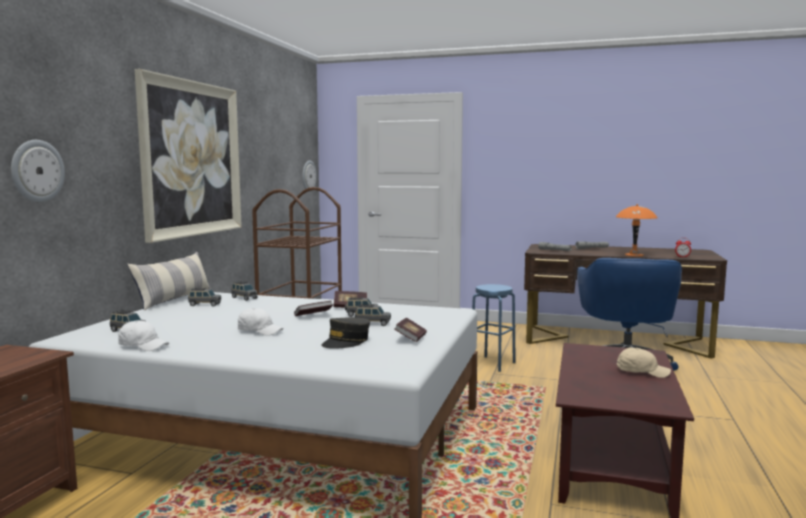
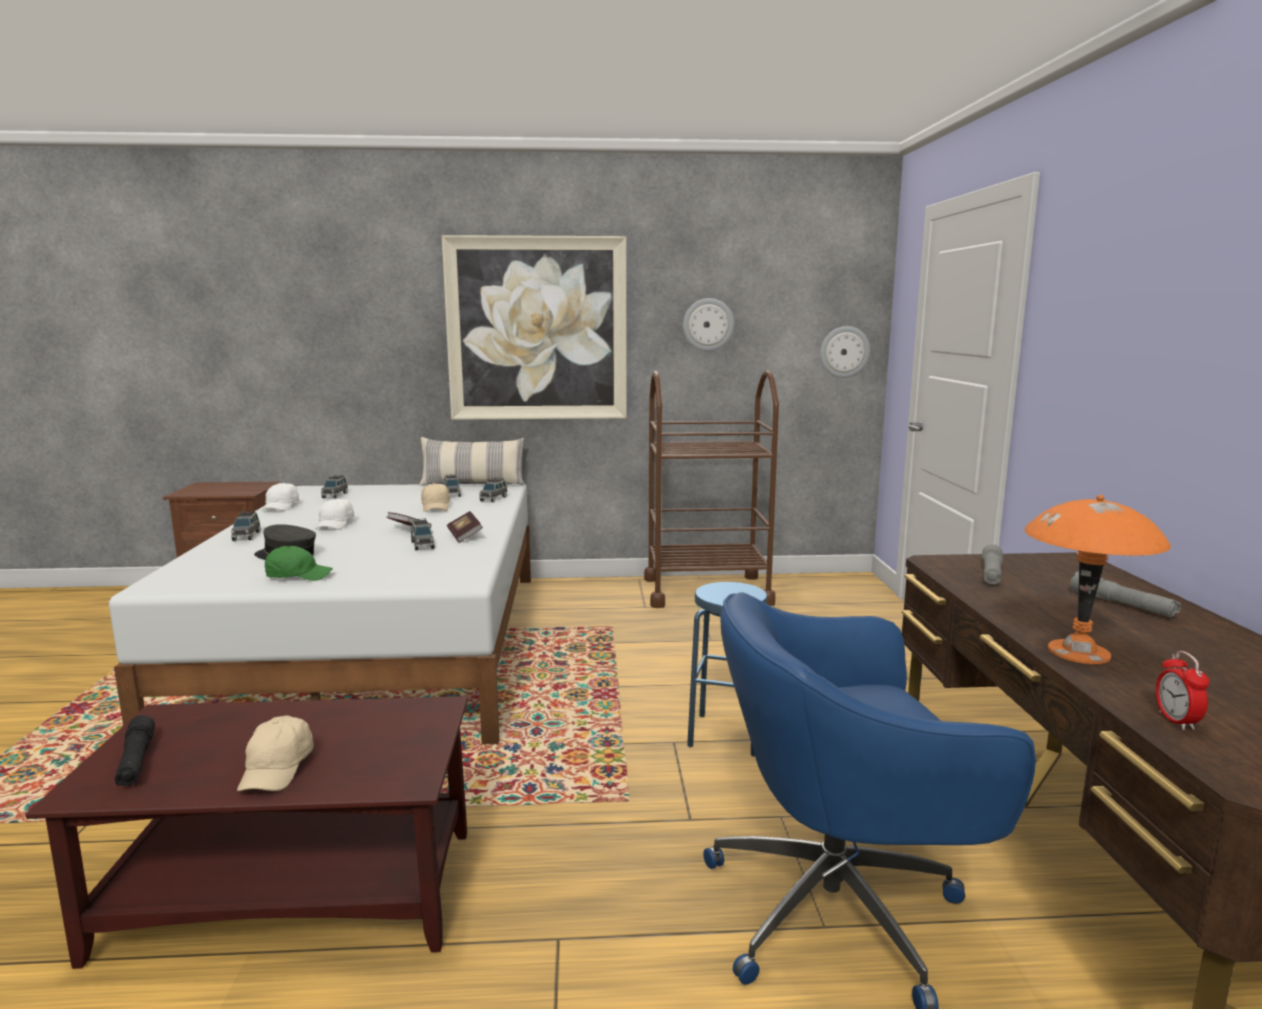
camera: 70 degrees right, 5 degrees up
wall clock [11,140,65,202] -> wall clock moved to [683,298,734,351]
grey toy car [355,304,391,326] -> grey toy car moved to [231,511,260,541]
book [395,318,427,342] -> green cap [264,546,333,581]
none -> black flashlight [115,715,155,786]
none -> beige cap [421,483,450,512]

